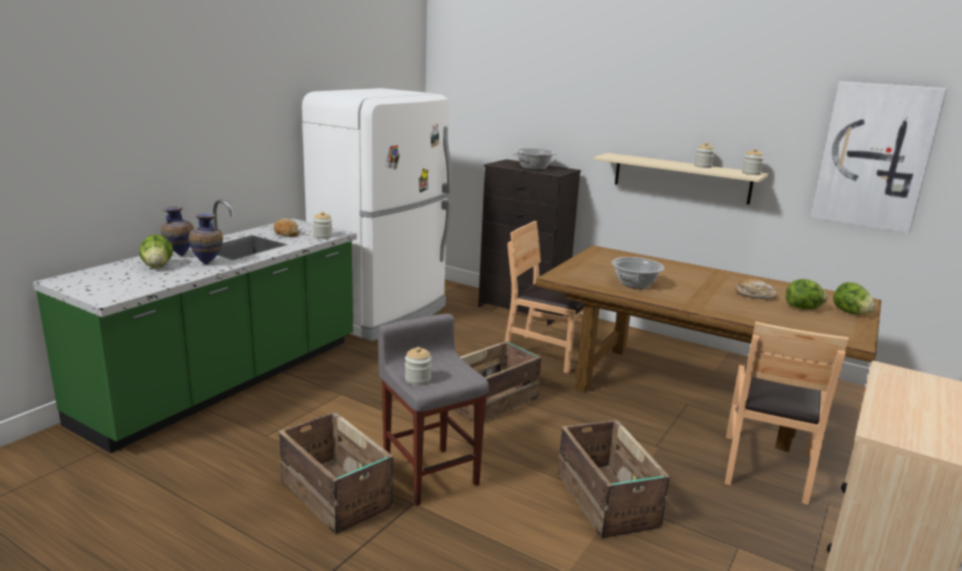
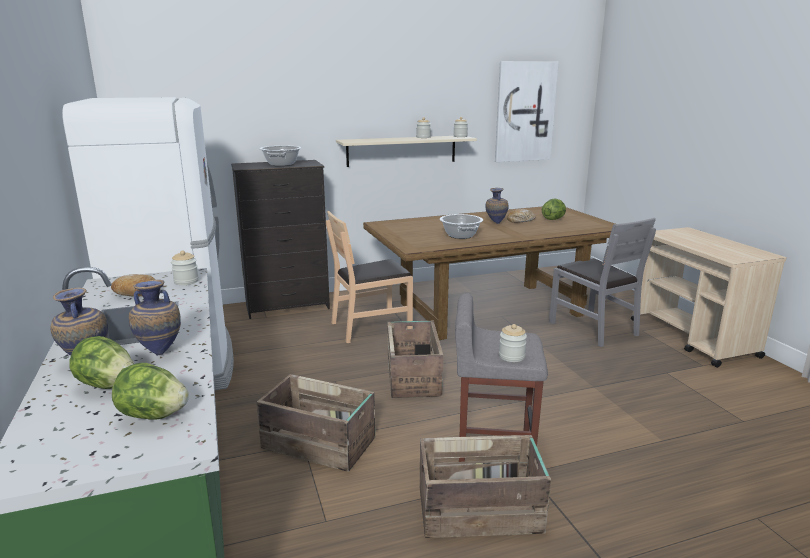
camera: 50 degrees left, 0 degrees up
crate [557,420,670,538] -> crate moved to [257,374,375,472]
brown chair [725,321,849,505] -> grey chair [549,218,656,347]
lettuce [833,282,875,315] -> lettuce moved to [112,363,189,420]
none -> vase [486,188,508,224]

